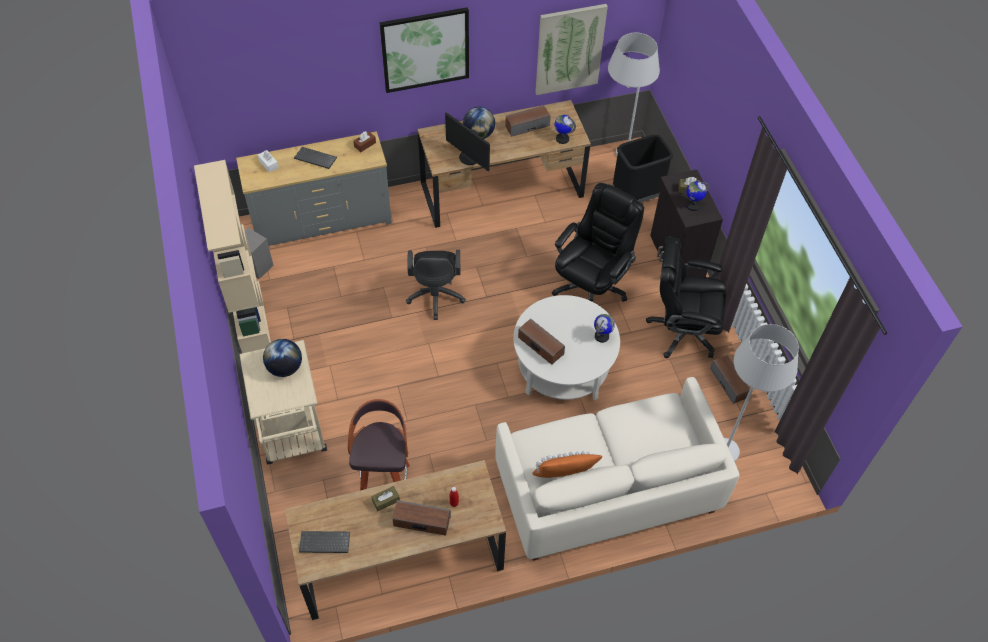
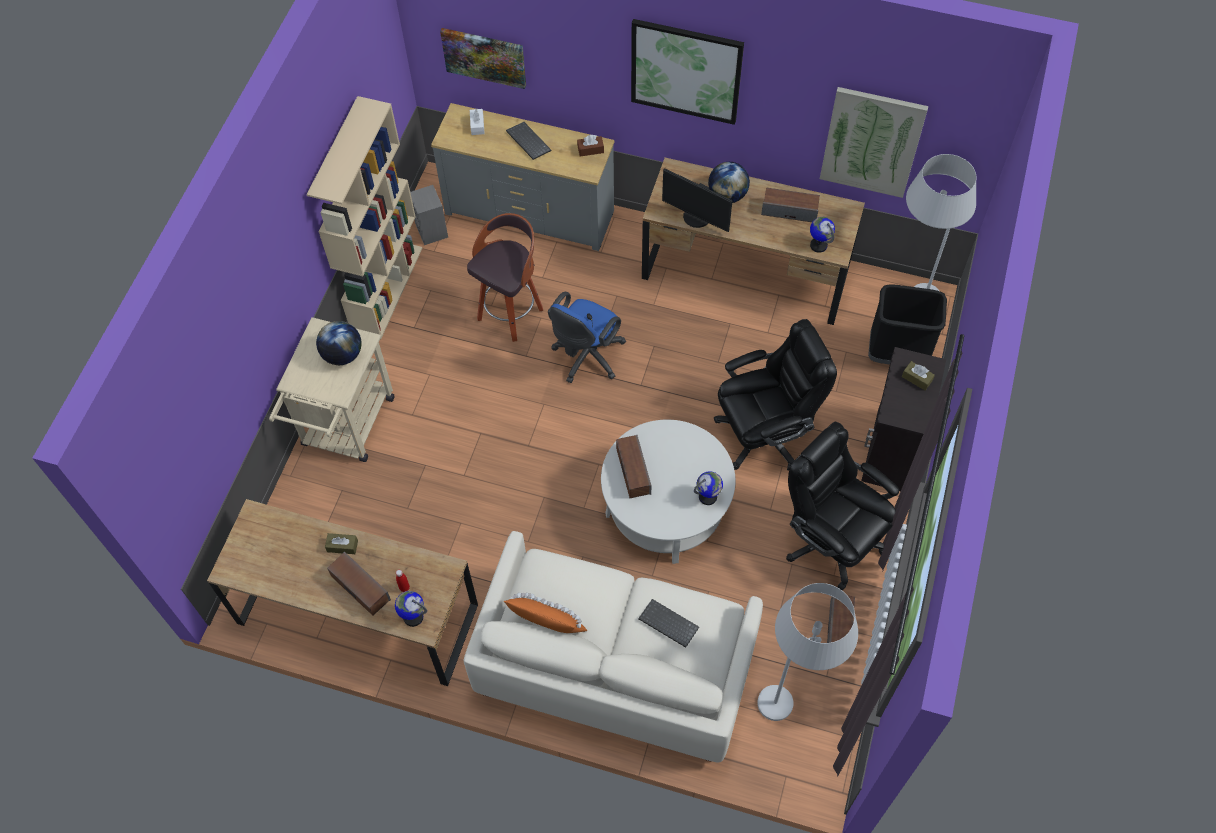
camera: 35 degrees right, 5 degrees up
keyboard [299,531,350,553] -> keyboard moved to [638,599,699,648]
stool [348,399,410,490] -> stool moved to [467,213,543,342]
black office chair [406,250,466,320] -> blue office chair [548,292,626,383]
monitor [445,113,490,171] -> monitor turned 45 degrees counterclockwise [662,169,732,232]
globe [686,181,709,211] -> globe moved to [395,591,427,627]
none -> picture [440,28,526,89]

